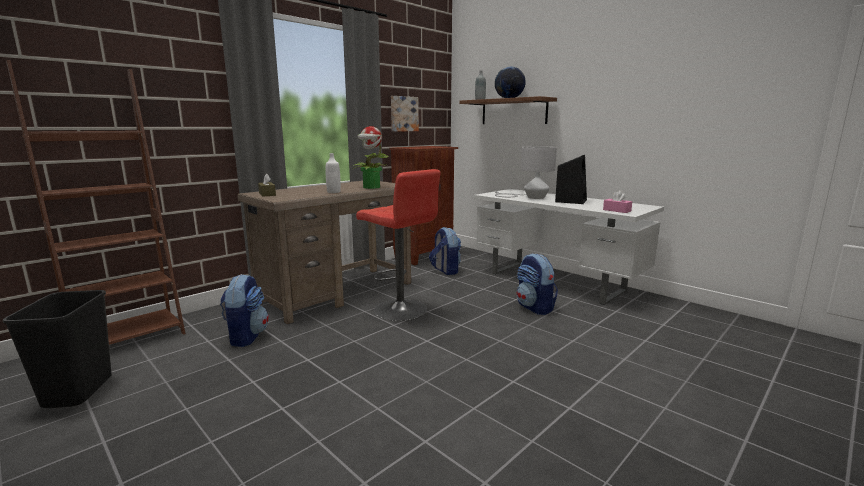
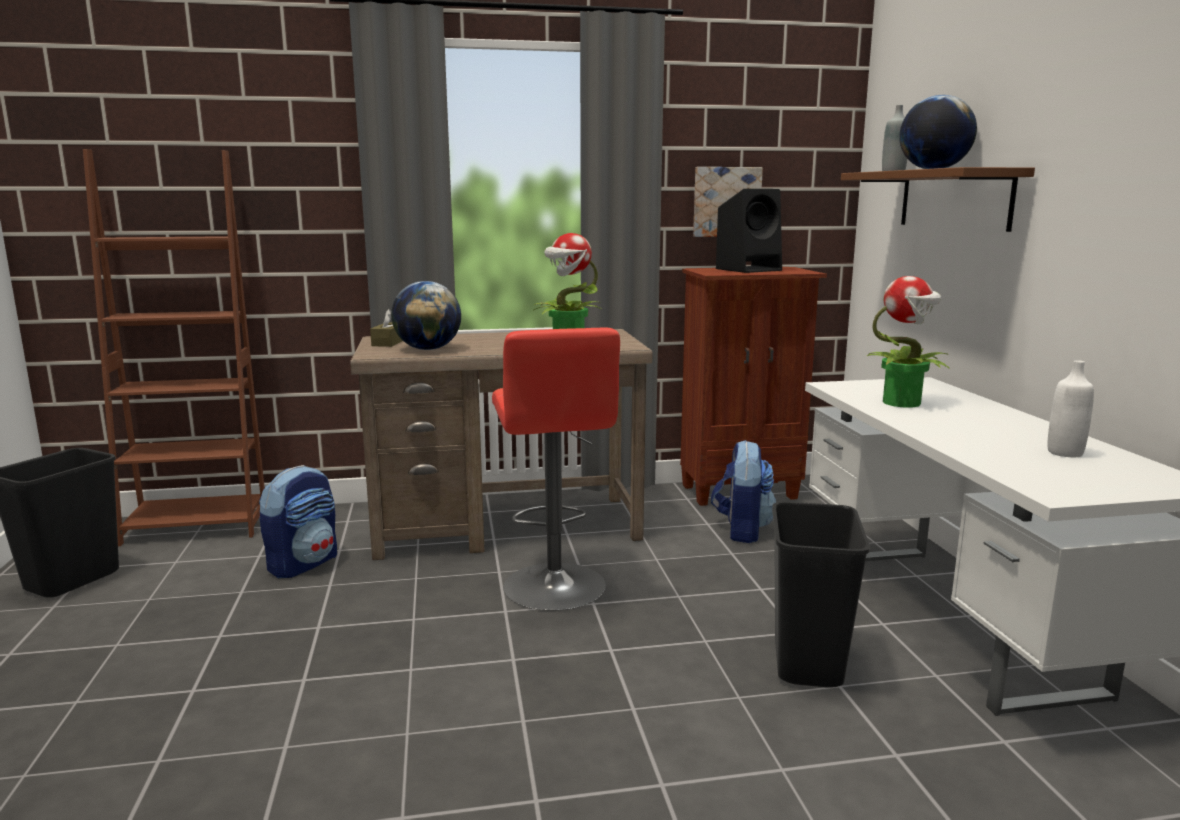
camera: 35 degrees right, 0 degrees up
white bottle [325,153,341,193] -> white bottle moved to [1047,360,1094,457]
white table lamp [495,146,557,199] -> potted plant [867,276,950,408]
backpack [517,253,558,315] -> black trash can [772,502,870,688]
black speaker [555,155,587,204] -> black speaker moved to [716,189,782,273]
pink tissue box [603,191,632,213] -> none
none -> globe [391,281,461,350]

